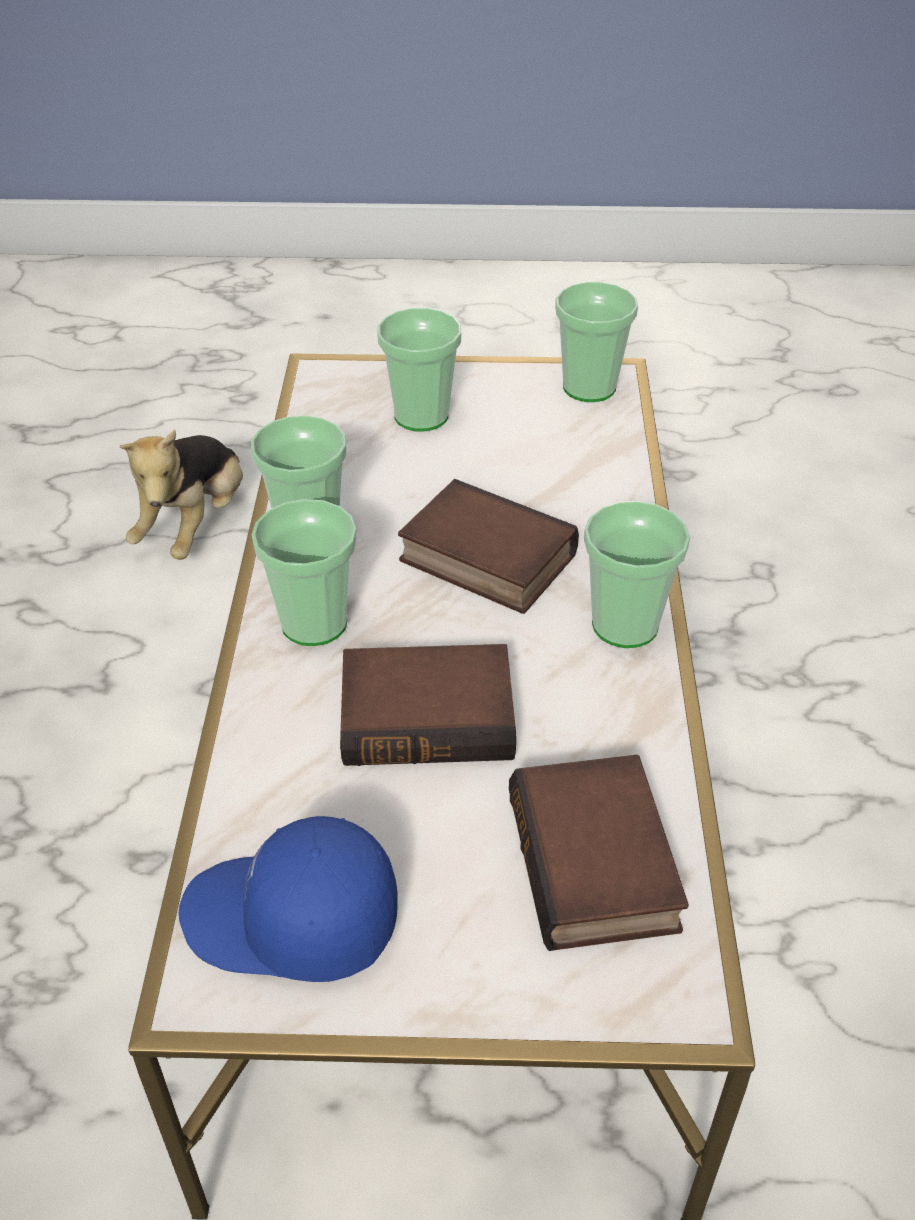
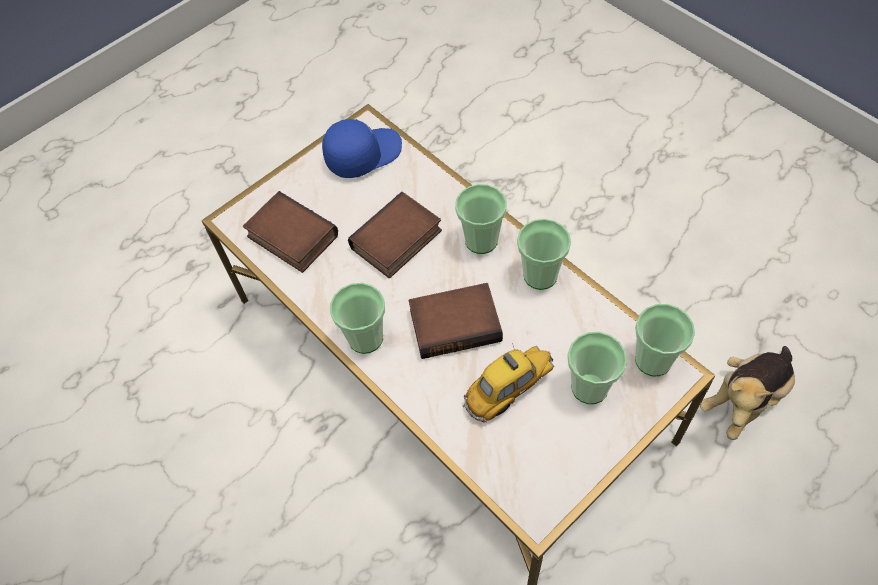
camera: 140 degrees right, 15 degrees up
plush toy [120,430,243,560] -> plush toy turned 105 degrees counterclockwise [700,346,795,440]
cup [555,282,638,402] -> cup moved to [635,304,695,376]
none -> toy car [462,343,554,422]

